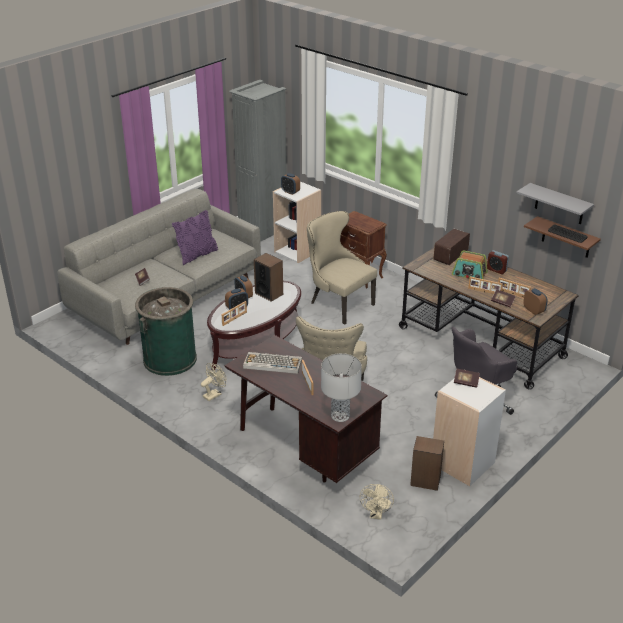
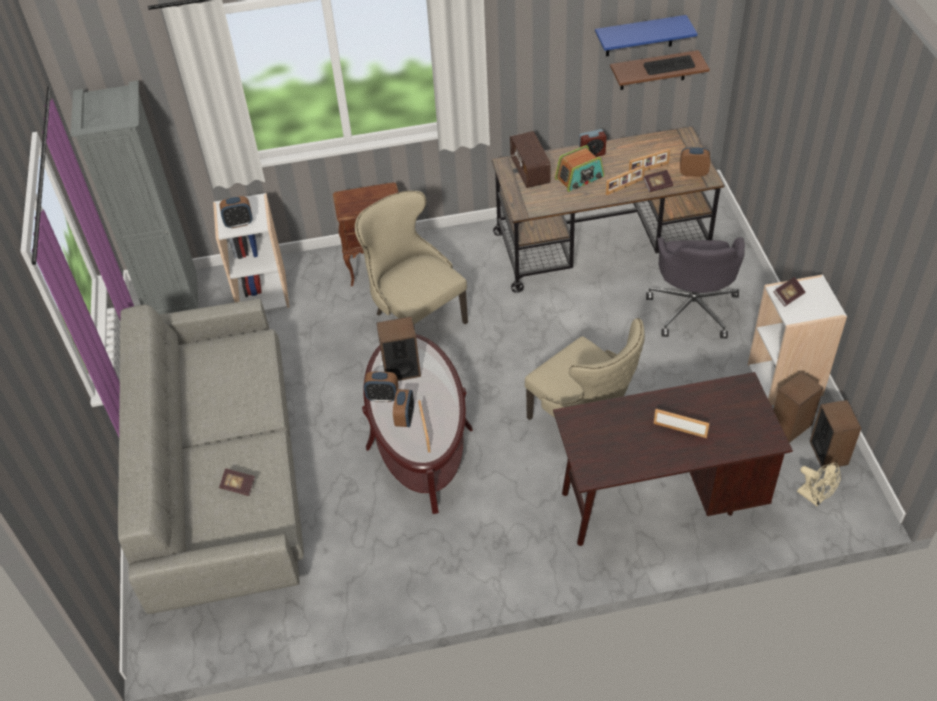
camera: 50 degrees left, 15 degrees up
green trash can [135,287,197,376] -> none
purple pillow [172,210,218,265] -> none
beige fan [201,363,226,401] -> none
keyboard [243,352,302,374] -> none
beige chair [307,211,377,325] -> beige chair turned 60 degrees clockwise [355,191,468,329]
white table lamp [321,353,362,422] -> none
grey shelf [516,183,594,224] -> blue shelf [595,15,698,57]
none -> speaker [810,400,861,469]

